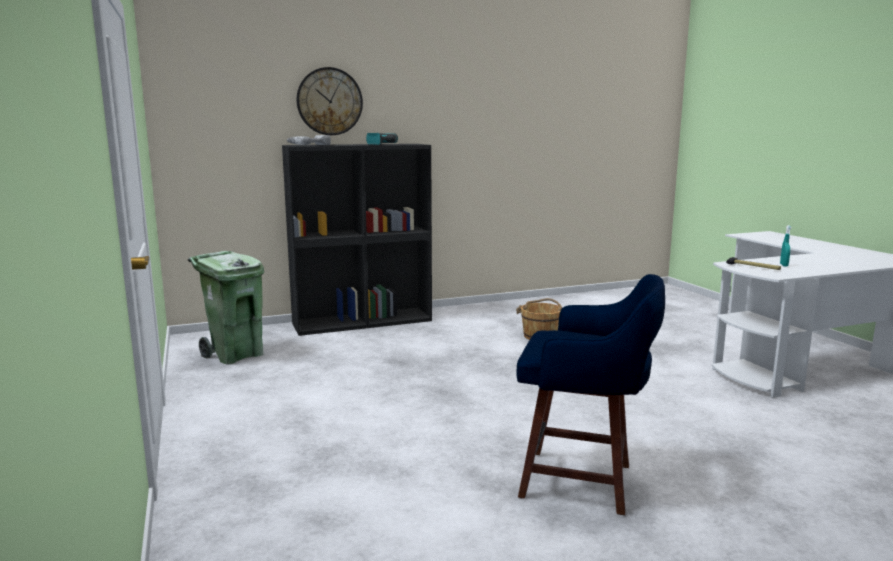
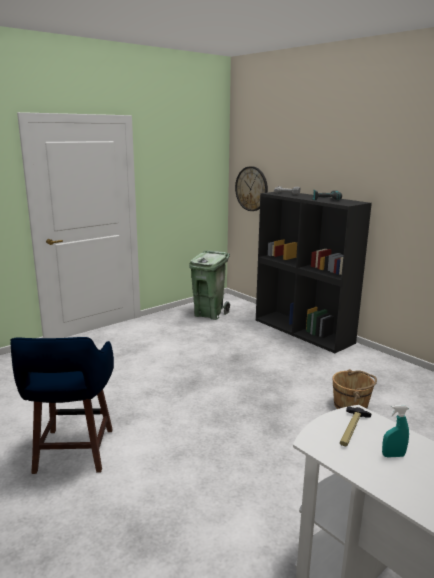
camera: 70 degrees right, 5 degrees up
wall clock [296,67,363,135] -> wall clock moved to [235,166,268,211]

